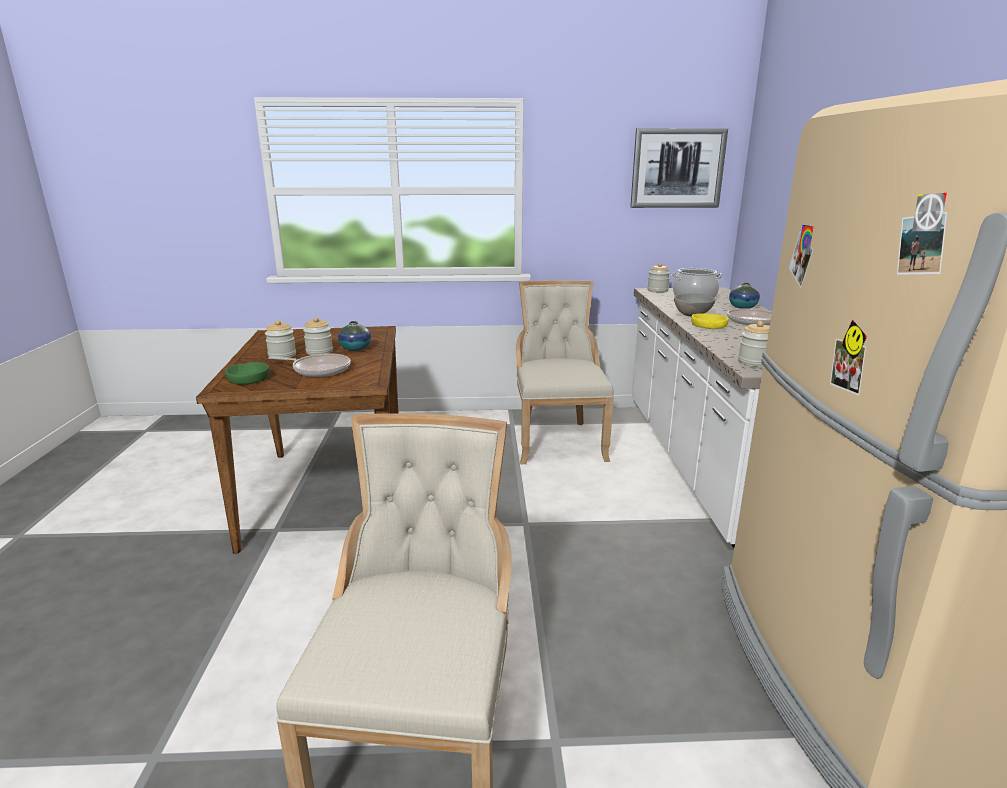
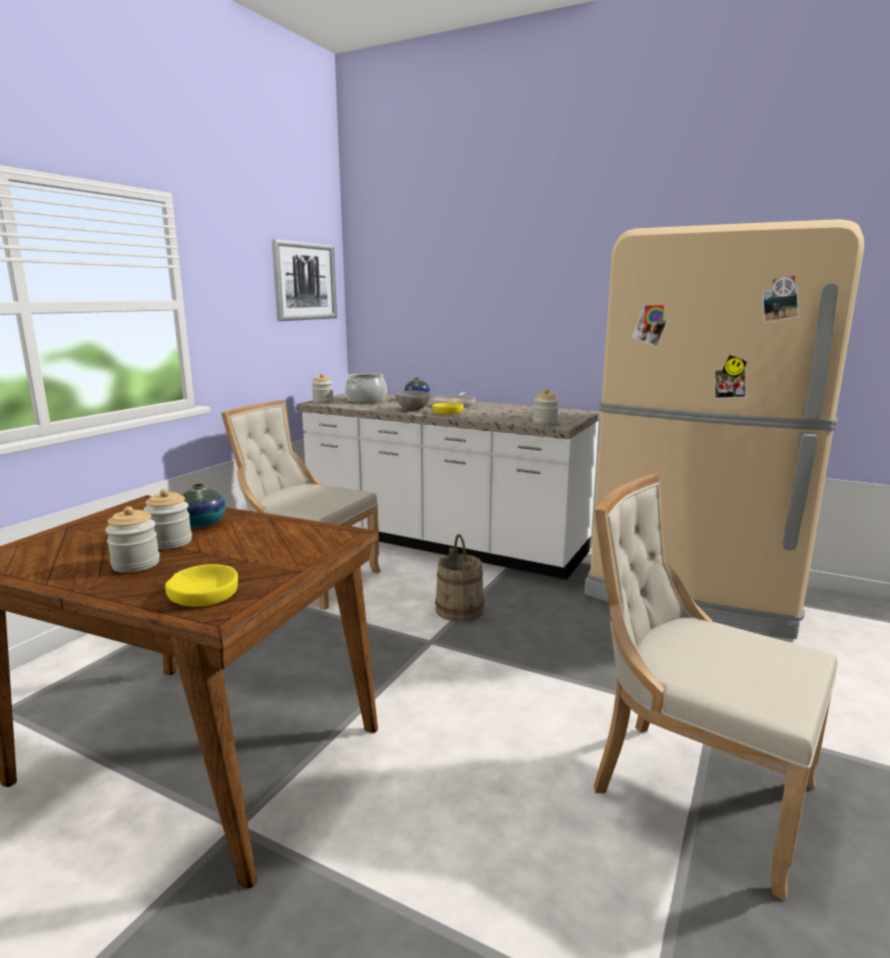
camera: 60 degrees left, 5 degrees down
green bowl [225,362,269,384] -> yellow bowl [165,564,238,607]
frying pan [268,353,351,377] -> none
none -> beige bucket [435,534,484,622]

